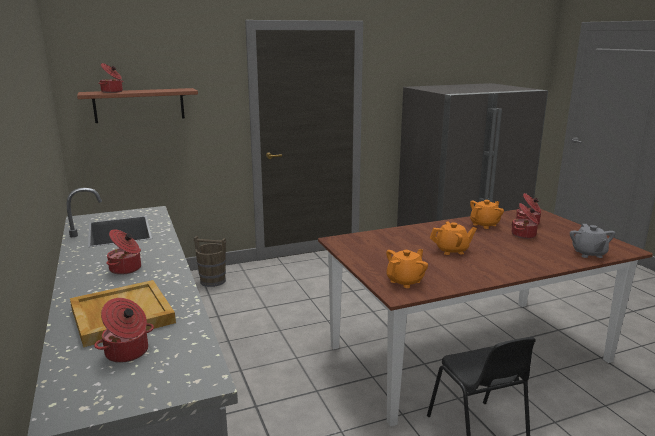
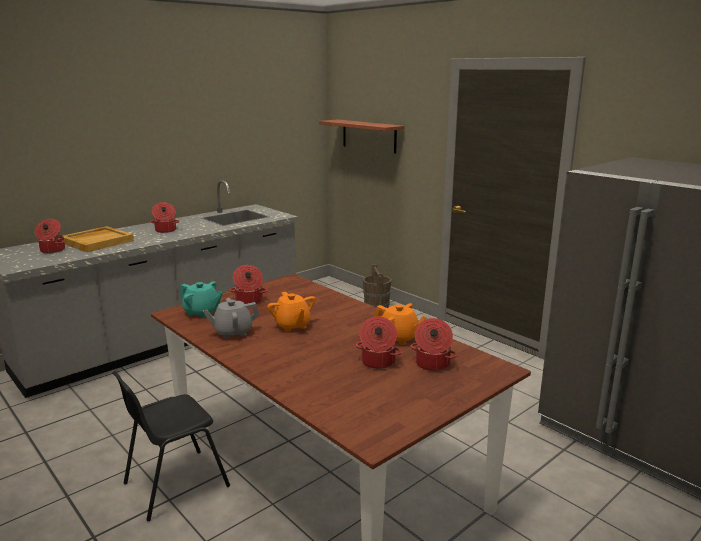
camera: 70 degrees right, 0 degrees up
cooking pot [98,63,124,93] -> cooking pot moved to [230,265,268,304]
orange teapot [386,249,428,288] -> turquoise teapot [180,281,223,318]
grey teapot [570,224,615,258] -> grey teapot moved to [203,298,260,339]

